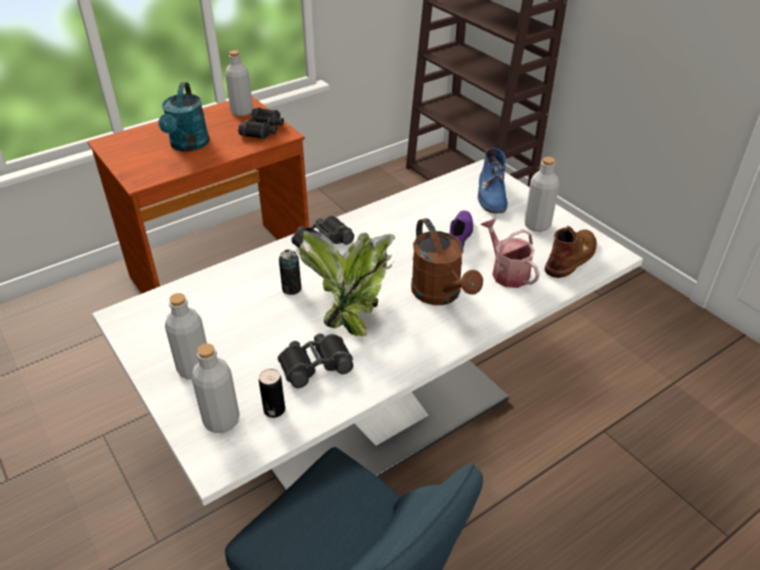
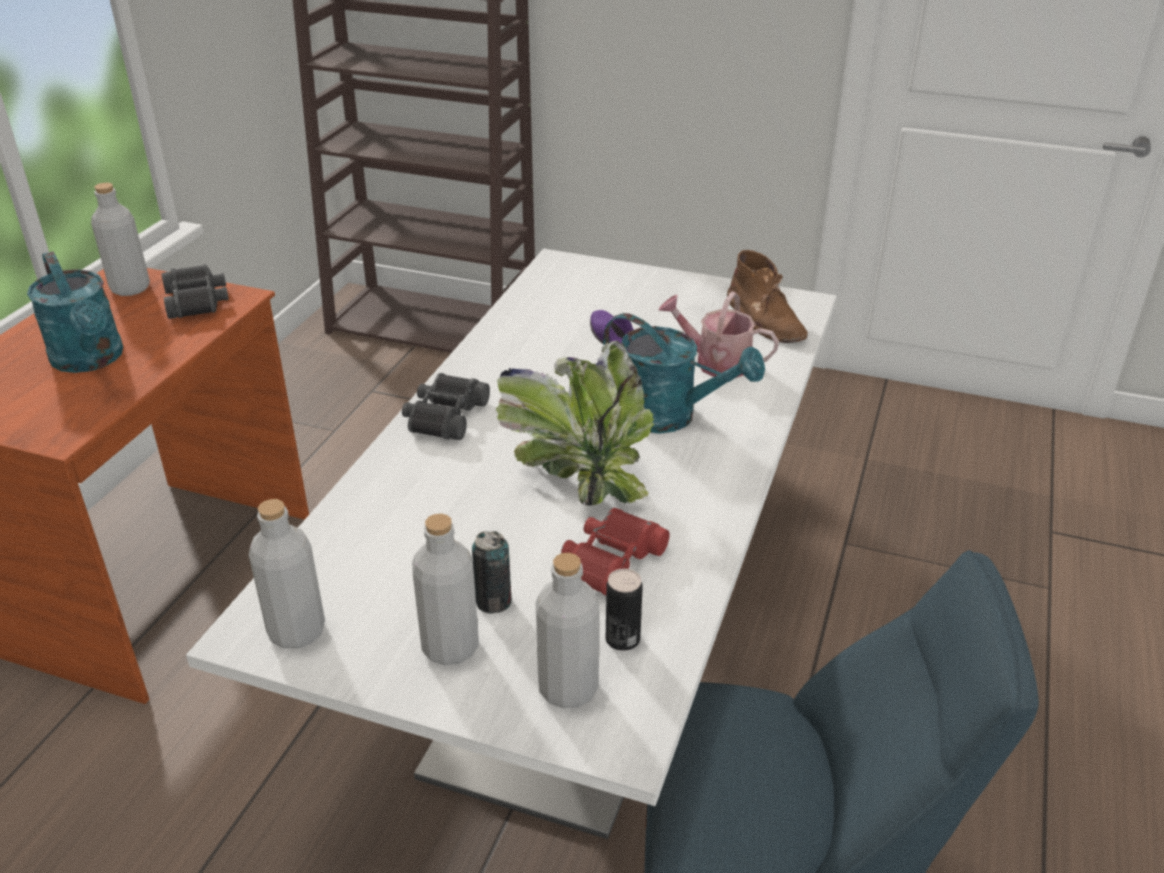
camera: 35 degrees left, 5 degrees down
black binoculars [278,333,353,388] -> red binoculars [561,508,670,595]
can [279,249,301,295] -> can moved to [472,531,512,614]
brown watering can [411,218,483,305] -> turquoise watering can [603,313,765,434]
blue boot [478,147,508,214] -> none
grey bottle [525,157,559,232] -> grey bottle moved to [249,499,325,649]
brown boot [545,226,597,278] -> brown boot turned 150 degrees clockwise [727,250,808,343]

